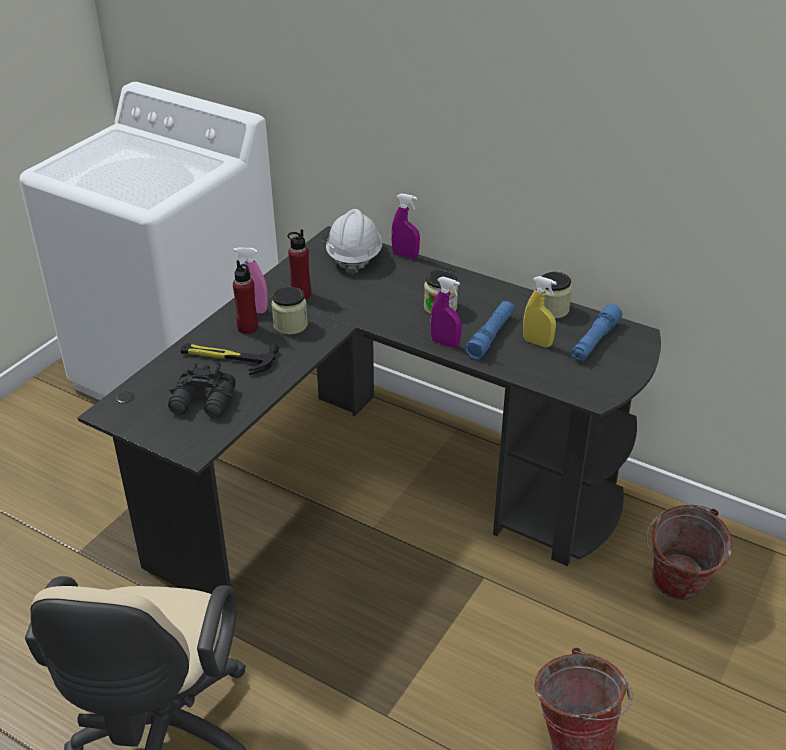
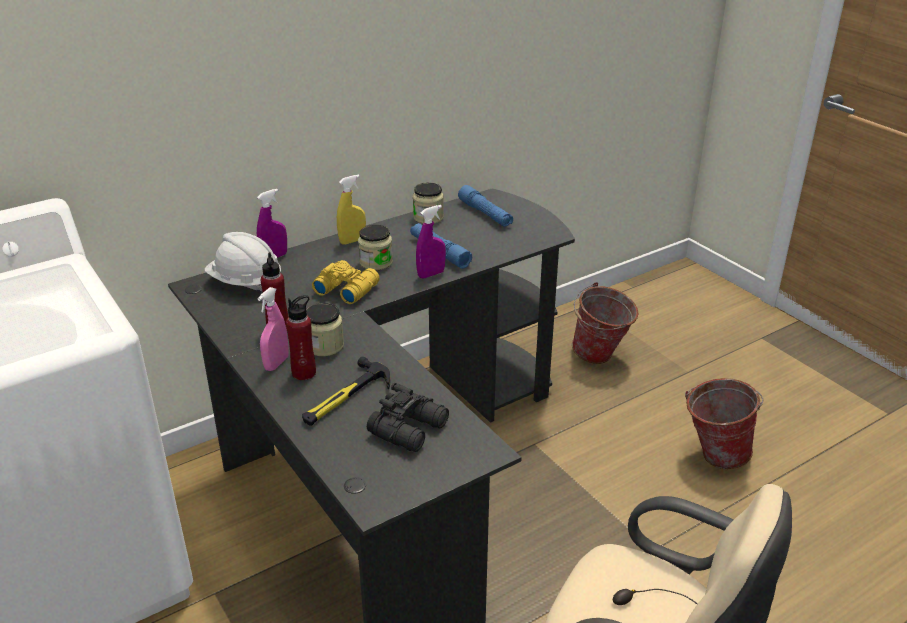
camera: 65 degrees left, 5 degrees down
yellow spray bottle [523,276,557,347] -> yellow spray bottle moved to [337,174,366,245]
none -> yellow binoculars [312,260,380,304]

